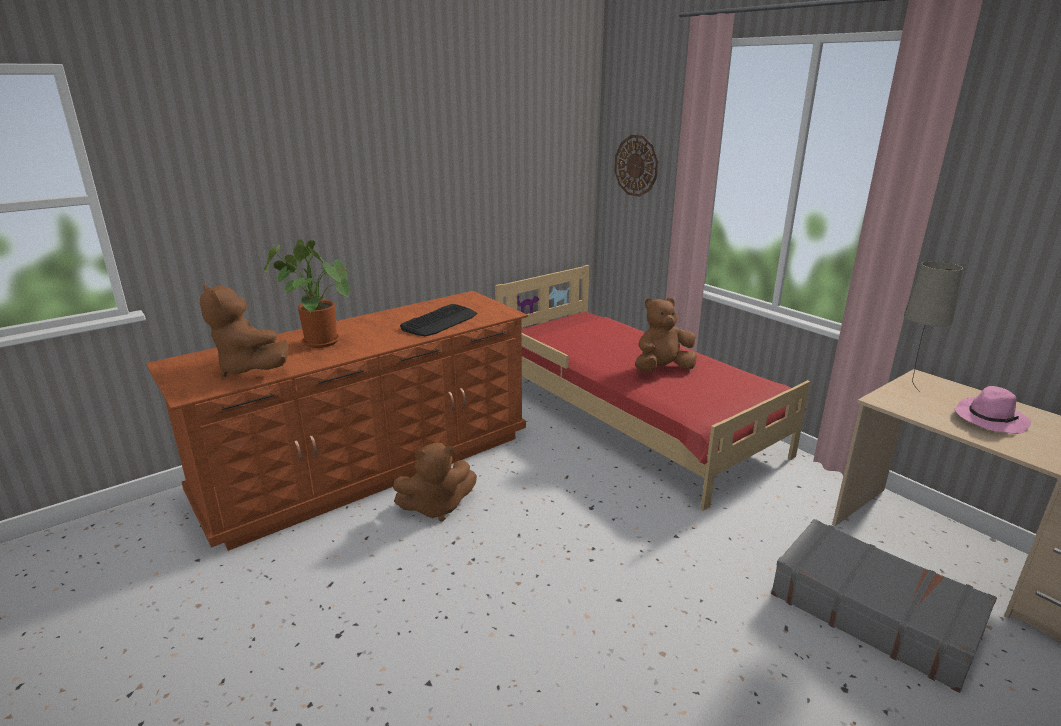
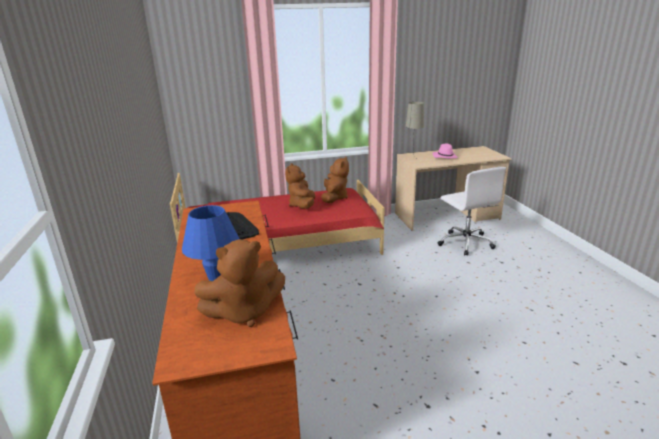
camera: 65 degrees left, 0 degrees up
potted plant [264,239,350,348] -> blue table lamp [182,205,240,281]
brown plush toy [393,443,477,522] -> brown plush toy moved to [321,157,349,203]
wall clock [614,135,658,197] -> none
grey suitcase [771,519,997,693] -> white office chair [438,167,506,256]

